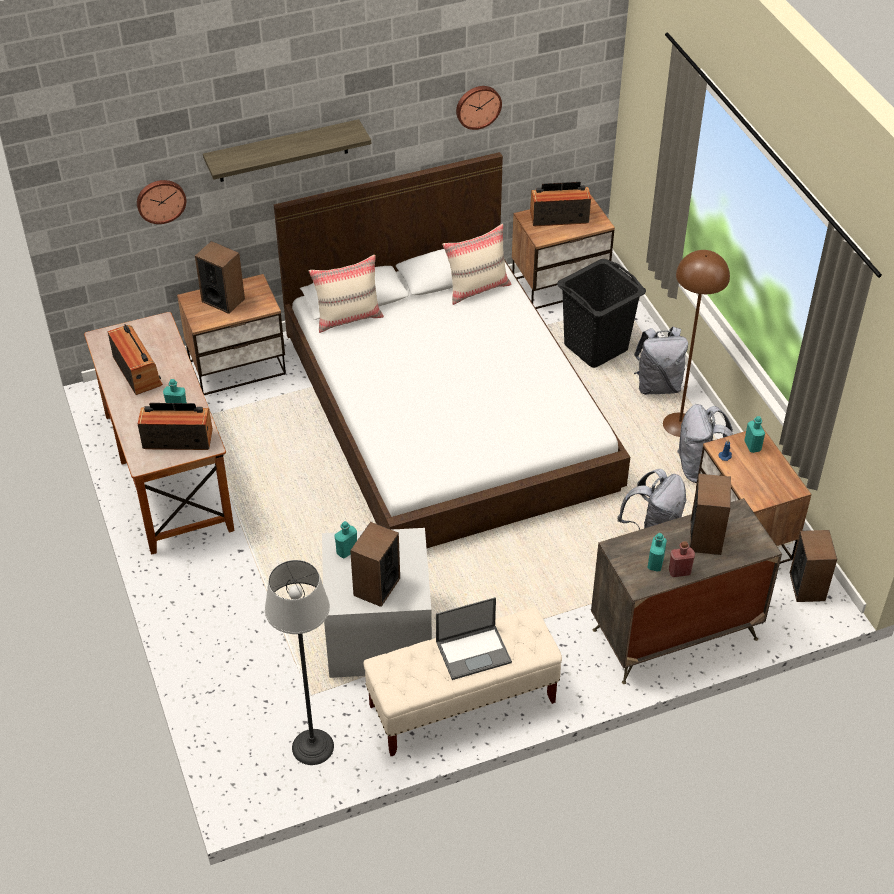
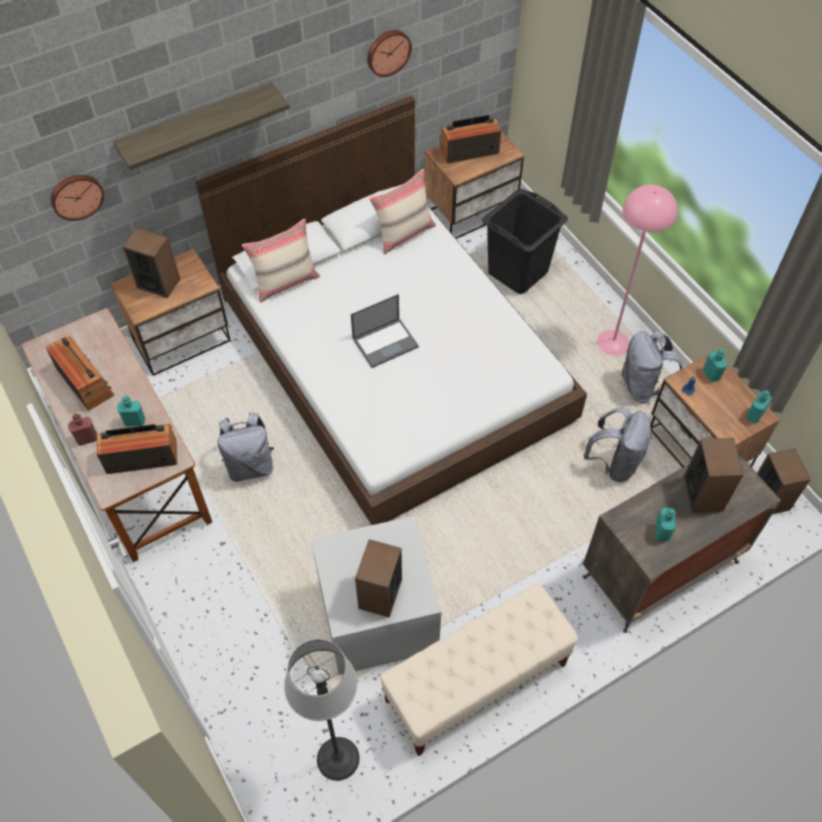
camera: 10 degrees left, 10 degrees up
turquoise bottle [335,521,357,559] -> turquoise bottle moved to [746,390,772,423]
laptop [436,597,512,680] -> laptop moved to [351,294,419,368]
grey backpack [634,327,688,395] -> grey backpack moved to [218,413,274,482]
brown floor lamp [663,250,730,437] -> pink floor lamp [597,185,678,356]
red bottle [669,541,695,577] -> red bottle moved to [68,414,97,446]

